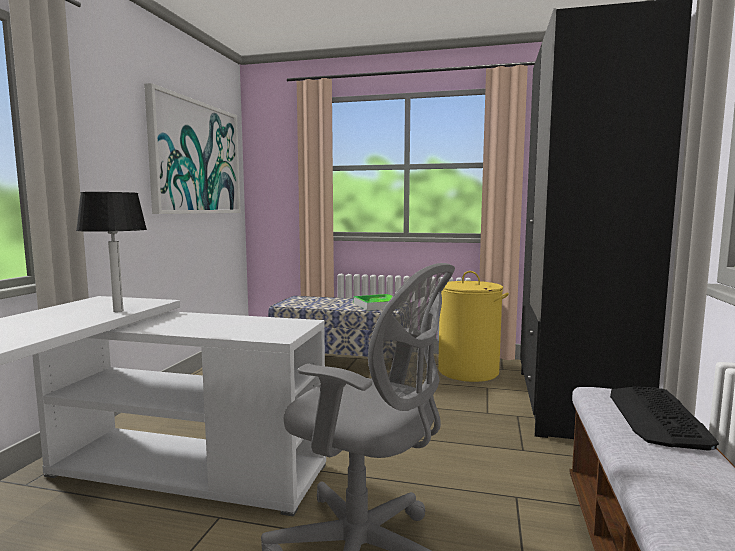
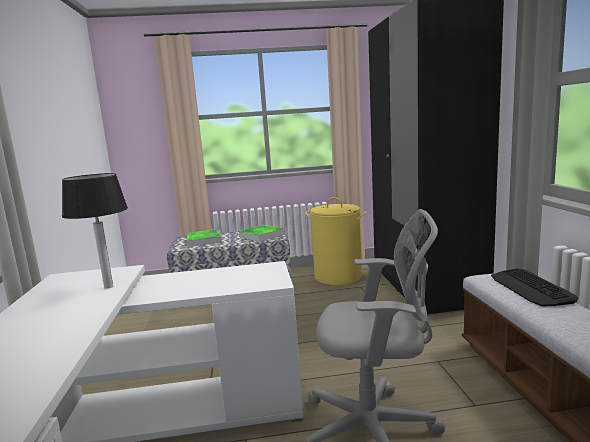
camera: 20 degrees left, 5 degrees up
picture [144,83,241,214] -> none
none -> tray [187,229,222,247]

